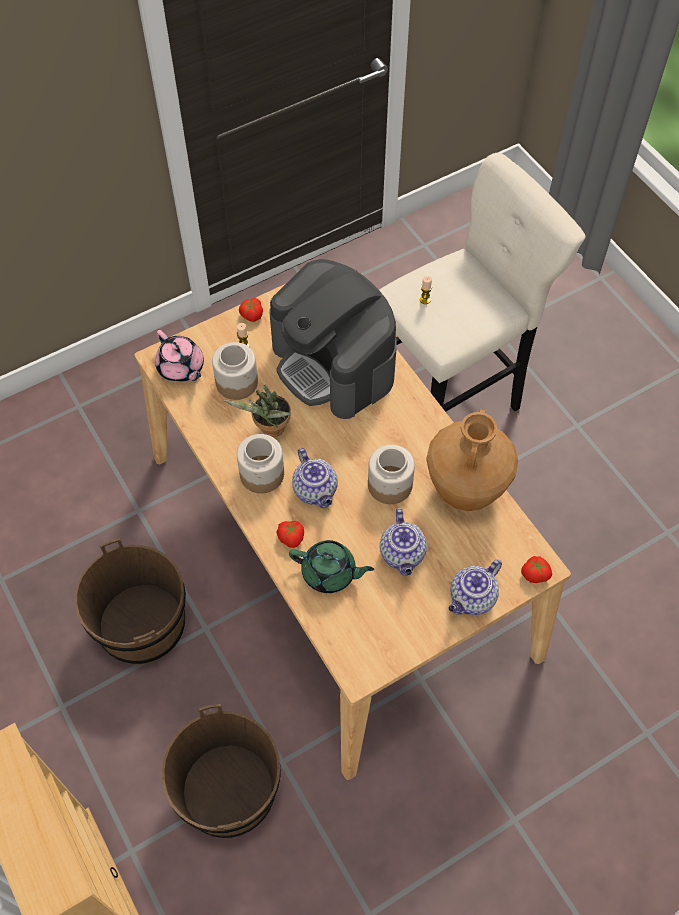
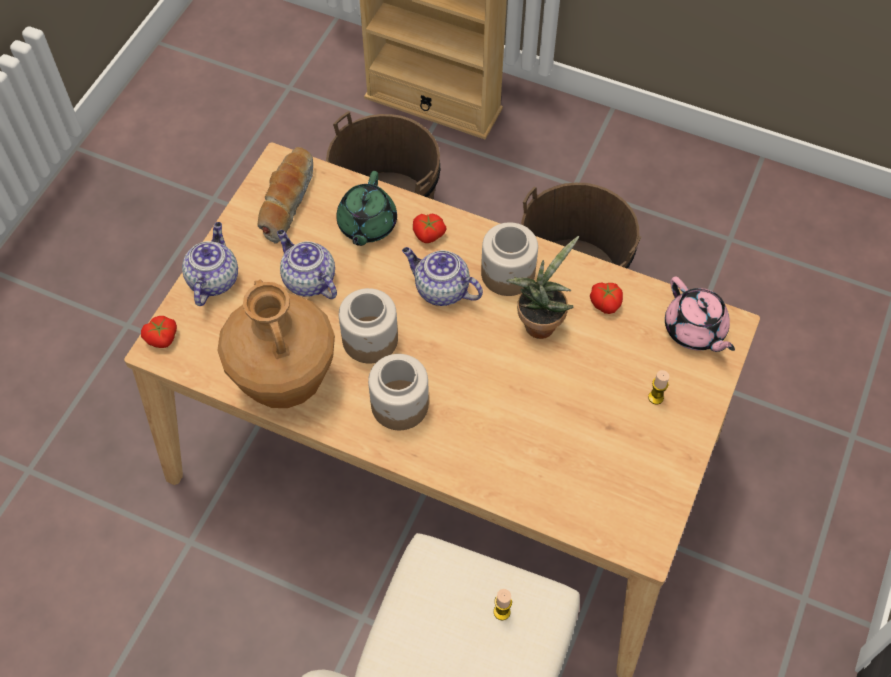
camera: 145 degrees right, 0 degrees up
pink teapot [155,330,204,382] -> pink teapot turned 135 degrees counterclockwise [665,276,735,352]
jar [212,342,258,400] -> jar moved to [368,354,429,430]
tomato [239,298,263,322] -> tomato moved to [590,282,623,314]
coffee machine [269,259,397,419] -> none
green teapot [289,540,374,593] -> green teapot turned 60 degrees counterclockwise [336,171,397,246]
none -> bread [258,147,313,244]

